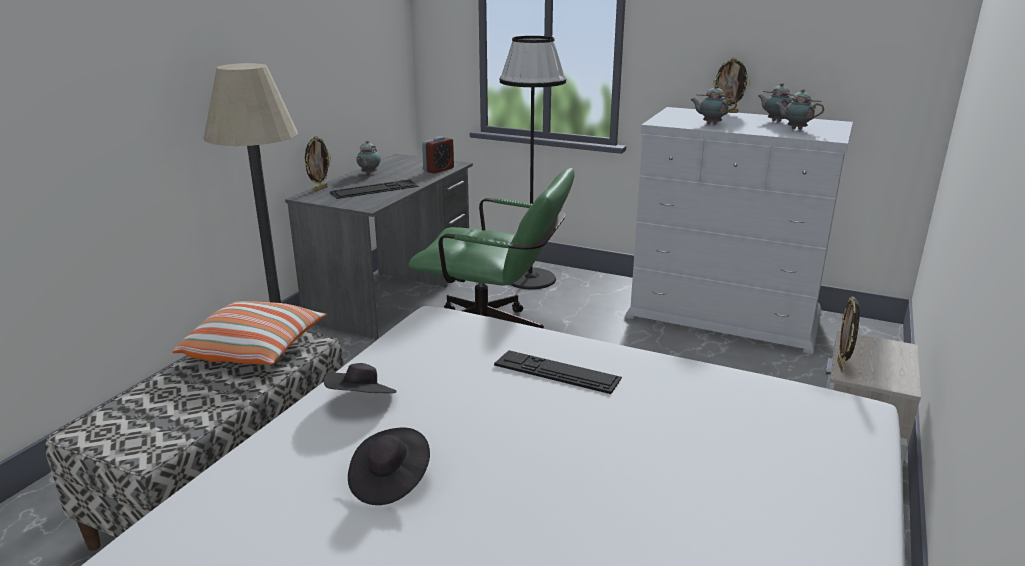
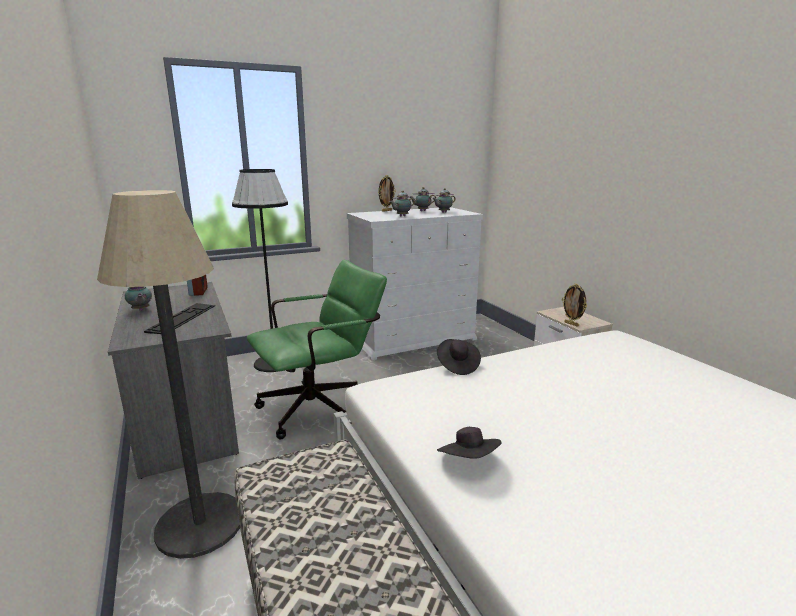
camera: 50 degrees left, 5 degrees down
pillow [172,301,327,365] -> none
picture frame [305,136,331,192] -> none
black hat [348,428,430,505] -> black hat moved to [437,339,481,375]
keyboard [494,350,622,394] -> none

